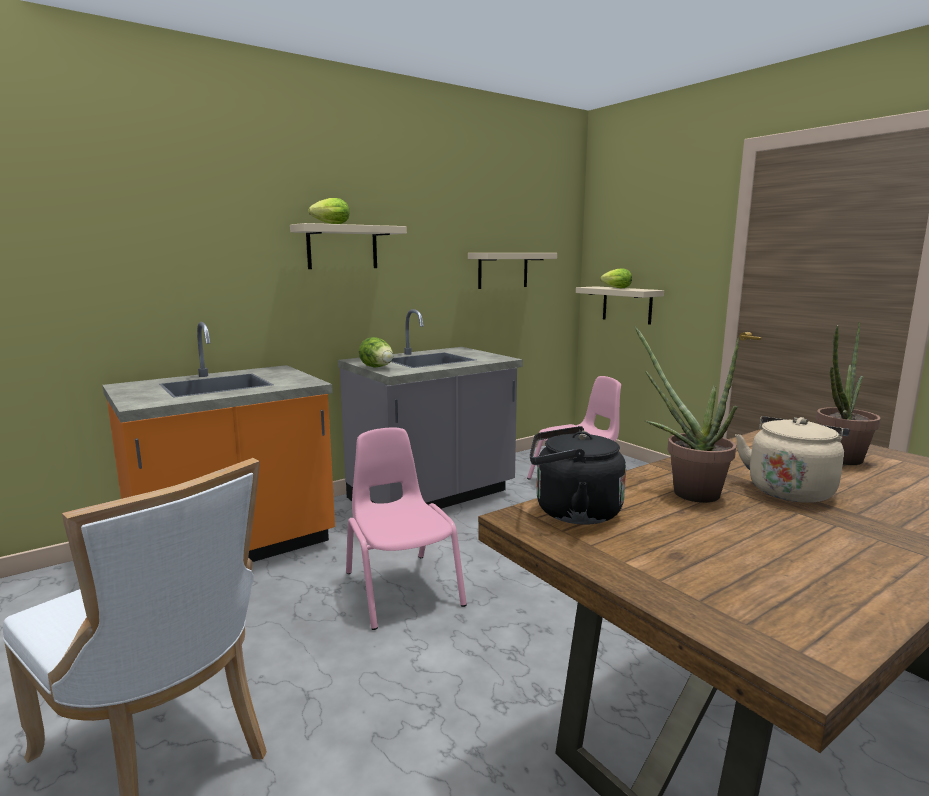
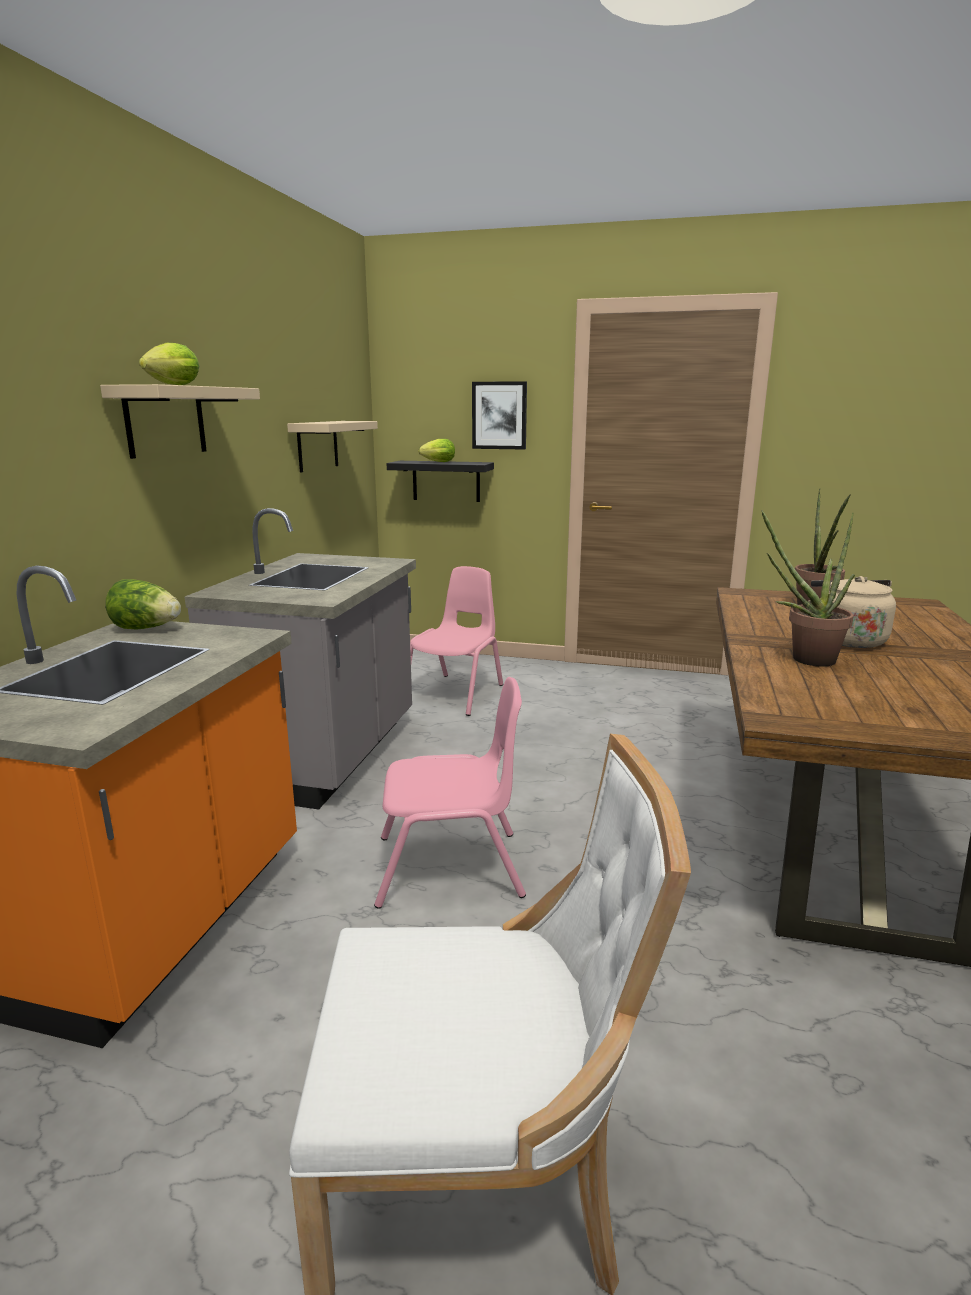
camera: 40 degrees left, 5 degrees up
pink chair [346,428,467,630] -> pink chair turned 150 degrees clockwise [374,677,526,909]
lettuce [359,337,393,367] -> lettuce moved to [105,579,181,629]
black kettle [530,426,626,525] -> none
beige shelf [576,286,664,325] -> black shelf [387,461,494,502]
none -> picture [472,381,527,450]

